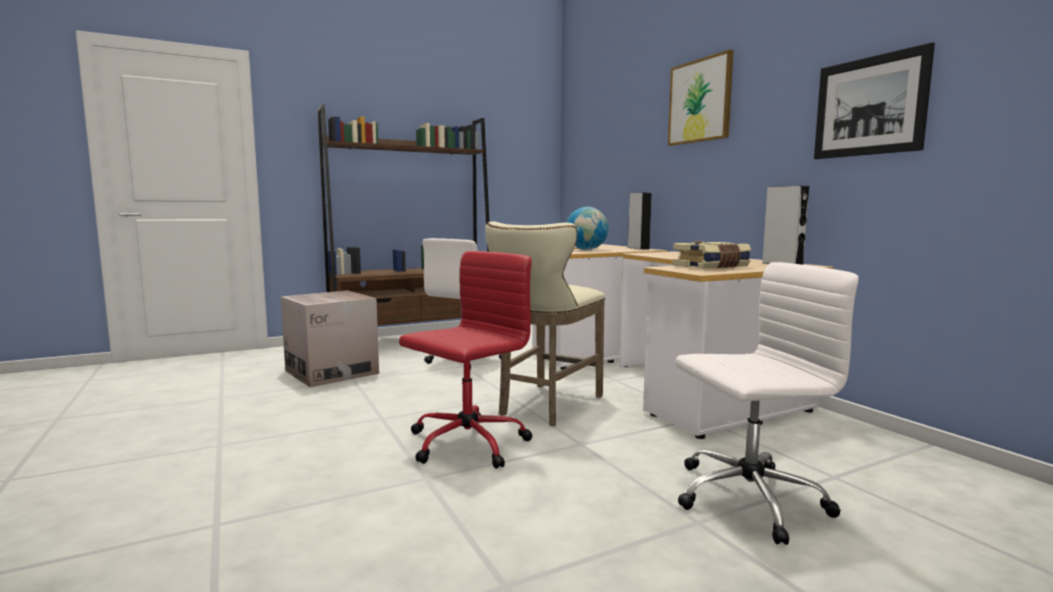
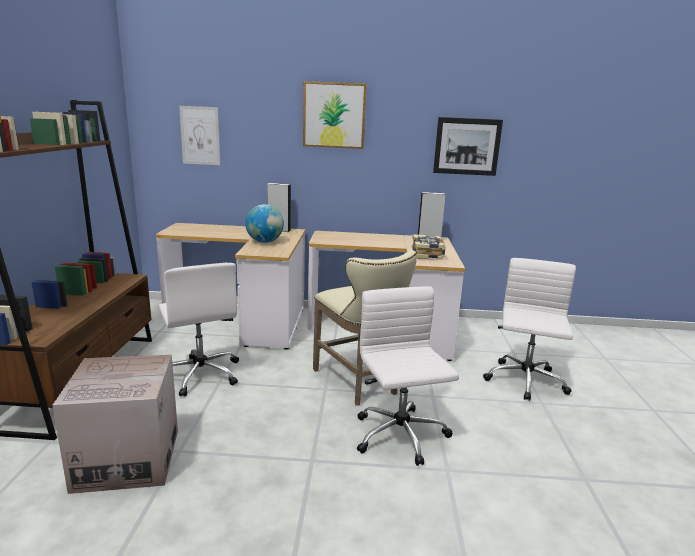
camera: 60 degrees left, 10 degrees up
red office chair [399,251,532,469] -> white office chair [357,286,459,466]
none -> picture [179,106,220,165]

